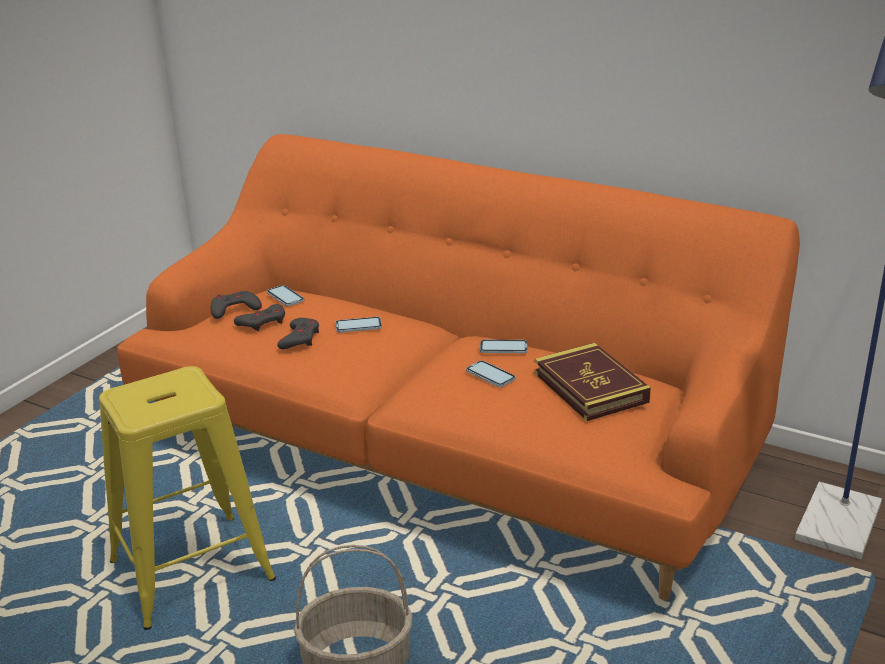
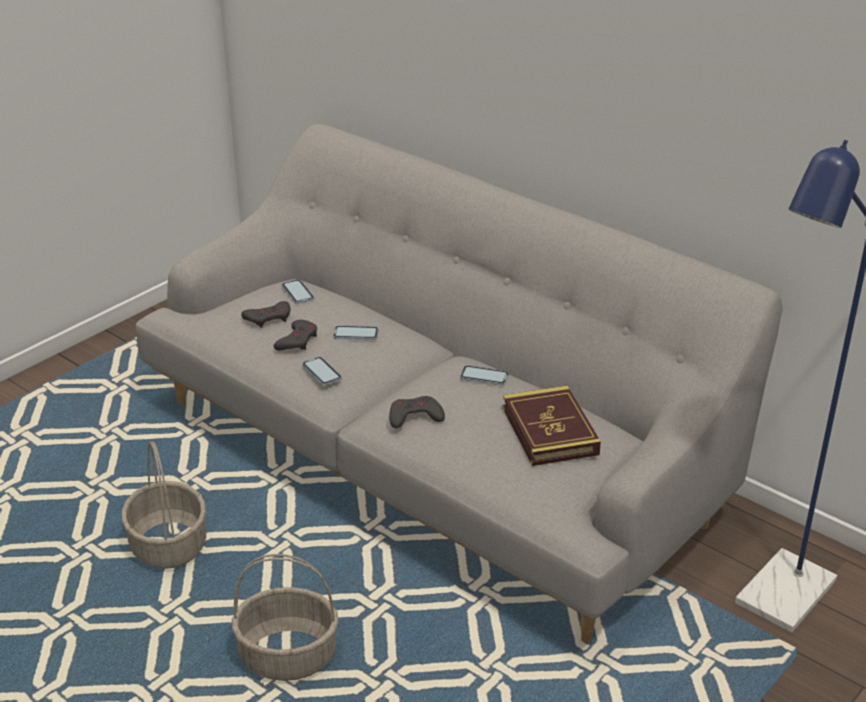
camera: 10 degrees right, 5 degrees up
yellow stool [99,366,276,630] -> basket [122,441,206,569]
orange sofa [117,134,800,600] -> grey sofa [136,124,782,643]
grey game controller [211,291,262,319] -> grey game controller moved to [389,396,445,428]
phone [466,360,516,387] -> phone moved to [302,357,342,386]

